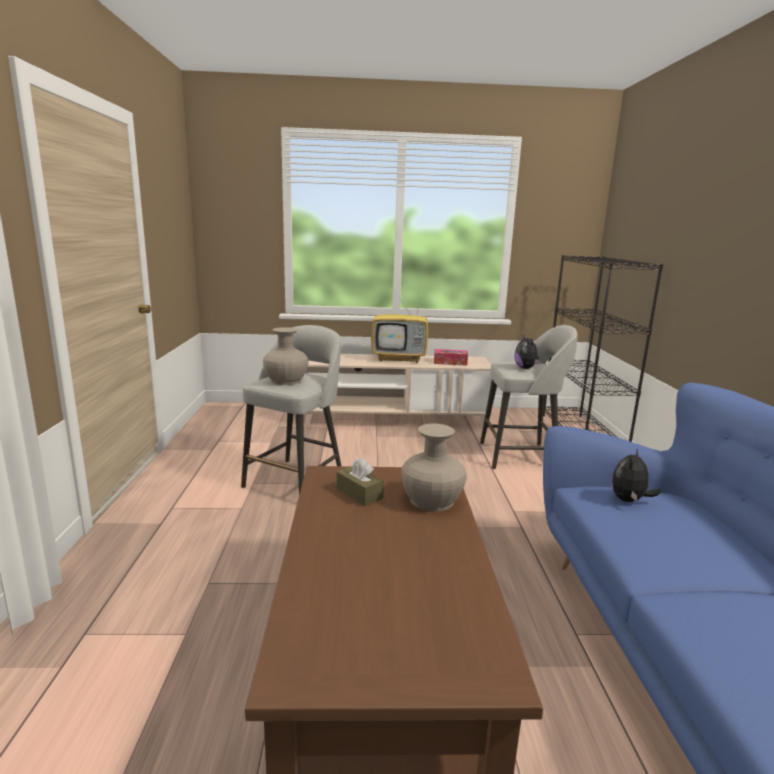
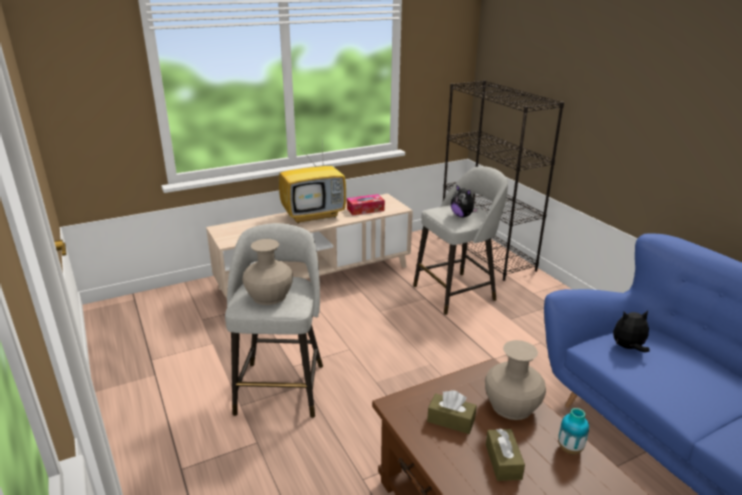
camera: 25 degrees left, 10 degrees up
plush toy [611,449,661,502] -> plush toy turned 75 degrees clockwise [613,311,650,352]
none -> brown tissue box [486,429,525,481]
none -> vase [558,408,589,455]

